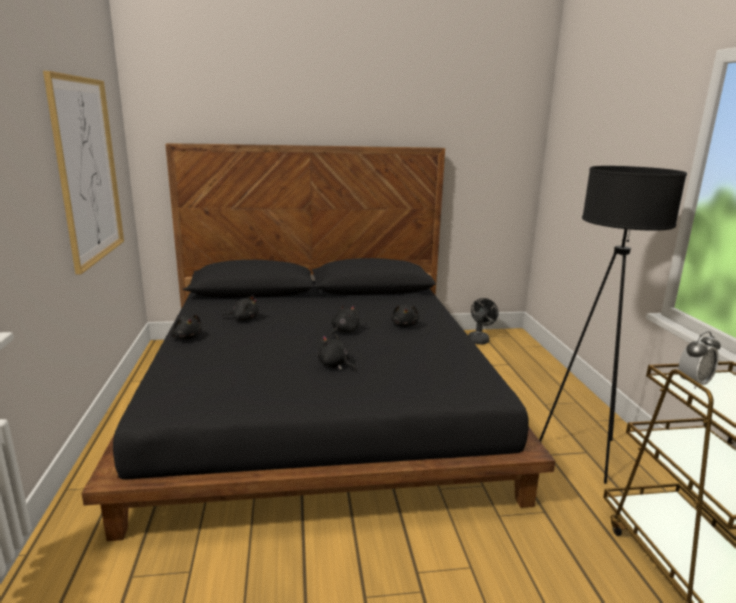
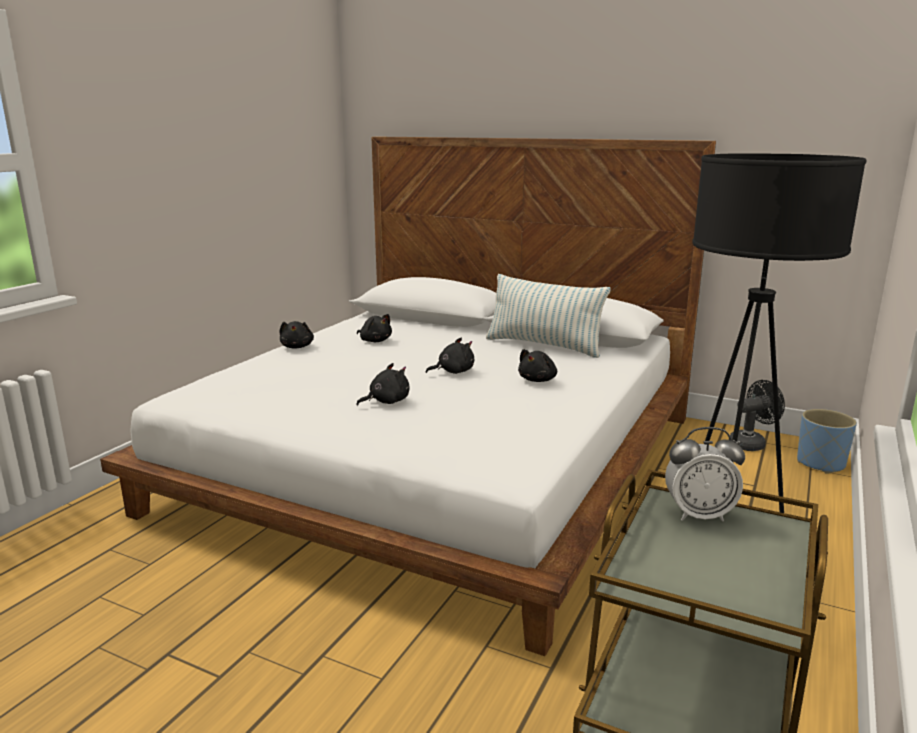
camera: 35 degrees right, 0 degrees up
picture [43,71,124,274] -> none
black bed [82,143,555,541] -> white bed [100,137,716,656]
black plush toy [318,333,356,371] -> black plush toy turned 75 degrees clockwise [356,363,410,406]
none -> pillow [486,274,611,358]
none -> blue planter [797,409,857,474]

